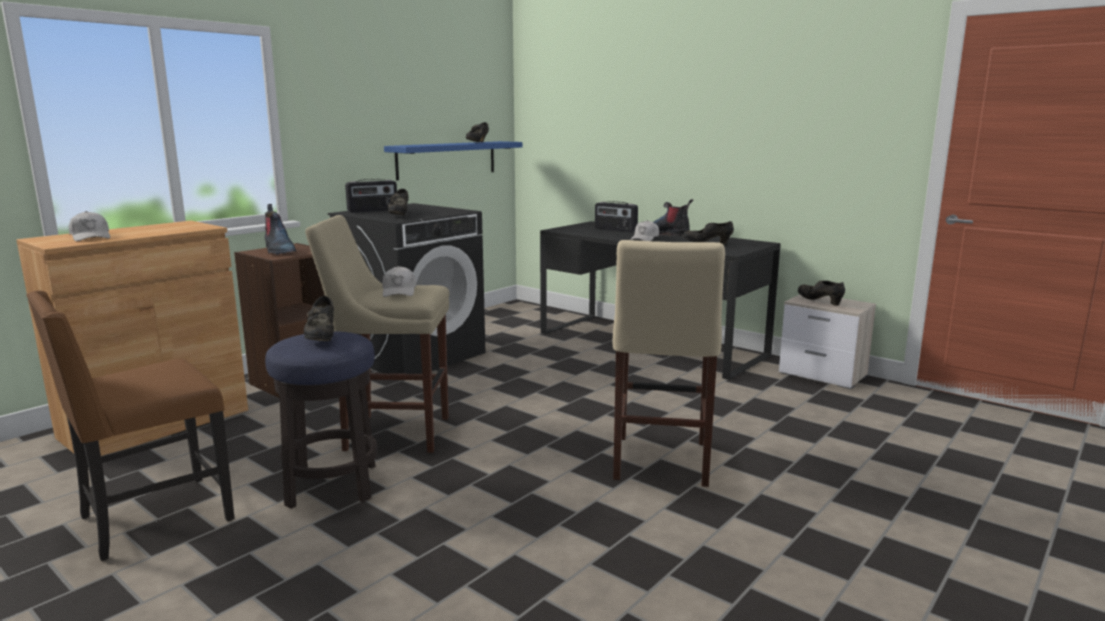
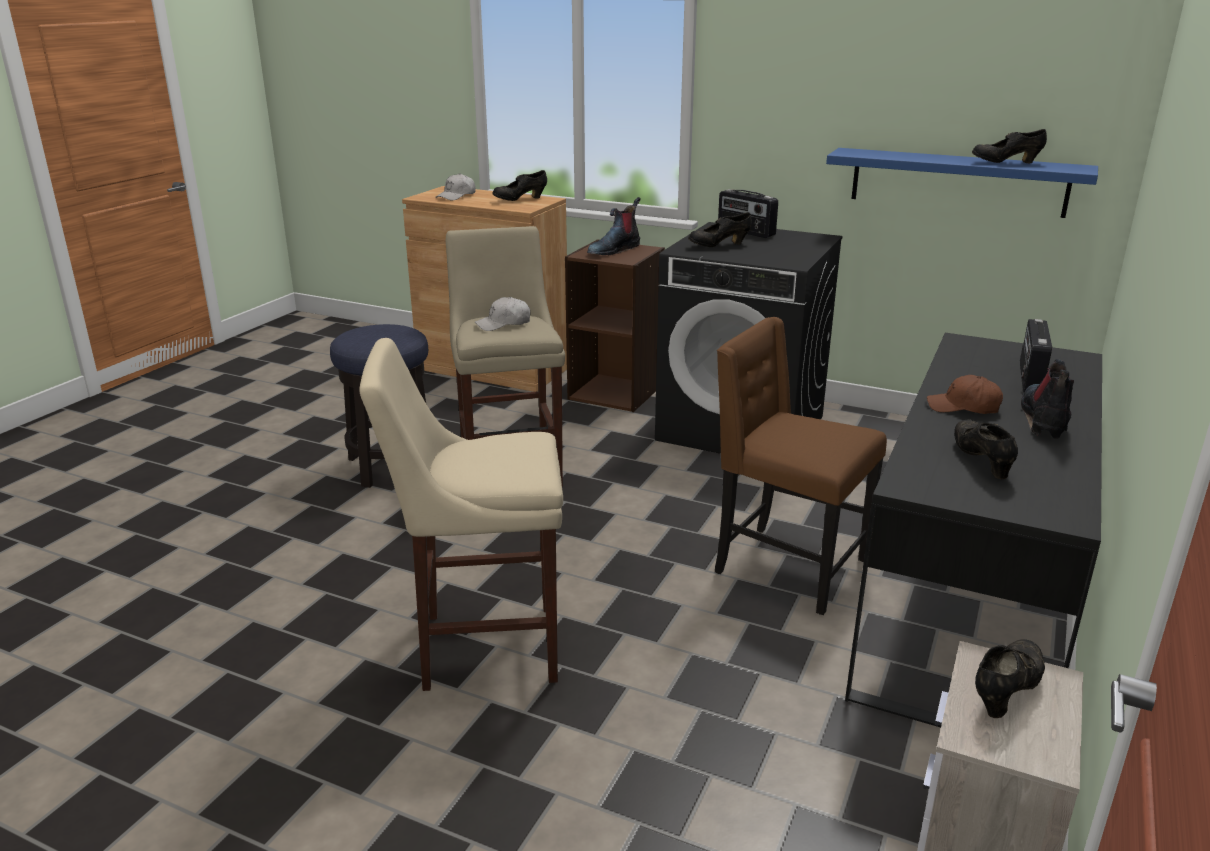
camera: 75 degrees right, 10 degrees up
brown chair [26,291,235,561] -> brown chair moved to [715,317,887,615]
black shoe [304,296,334,341] -> black shoe moved to [492,170,547,201]
white cap [630,220,659,241] -> brown cap [927,375,1003,414]

